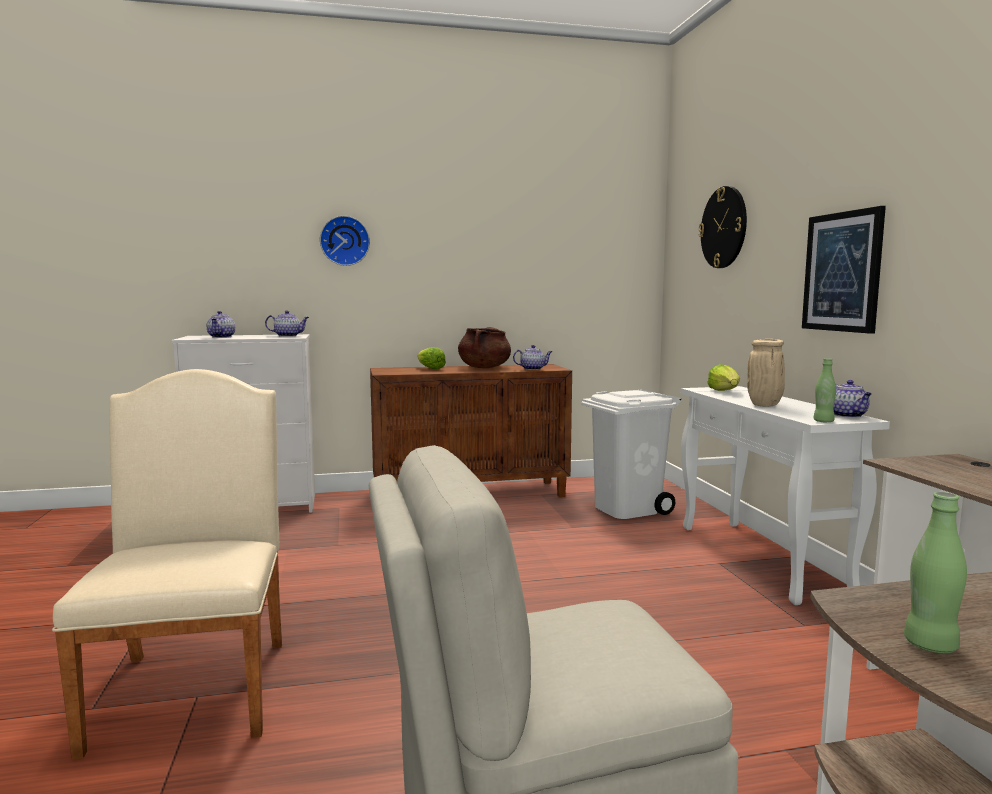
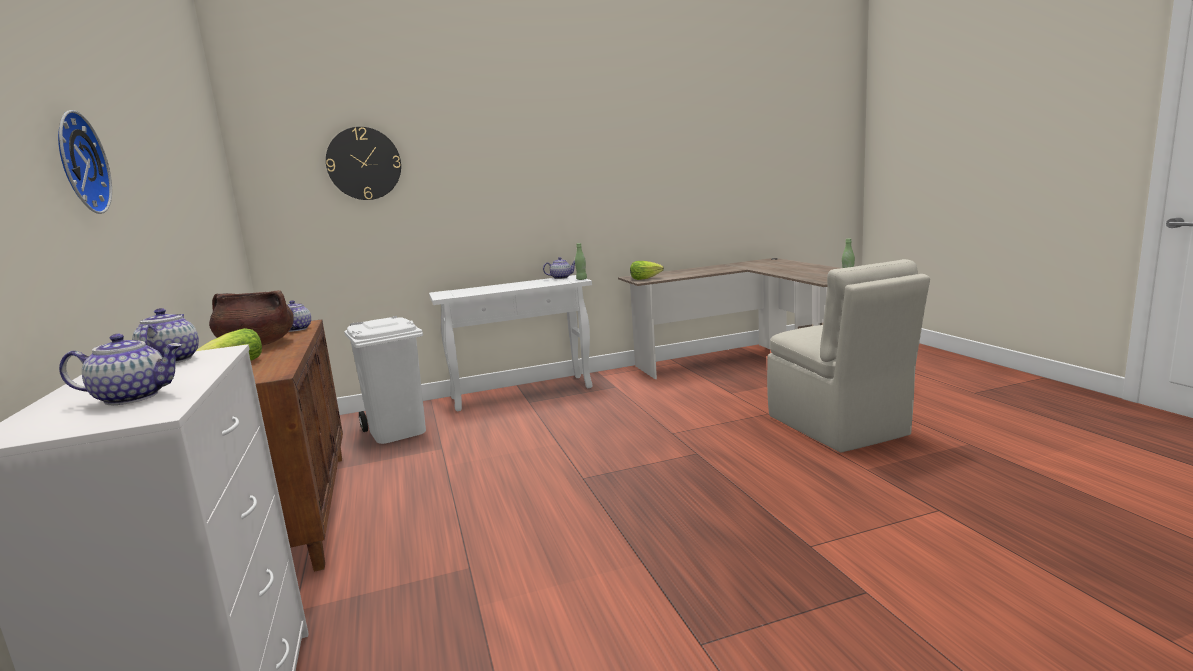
camera: 95 degrees left, 5 degrees up
beige chair [52,369,282,760] -> none
lettuce [707,364,740,391] -> lettuce moved to [630,261,664,280]
beige vase [747,339,785,407] -> none
picture [802,206,886,334] -> none

